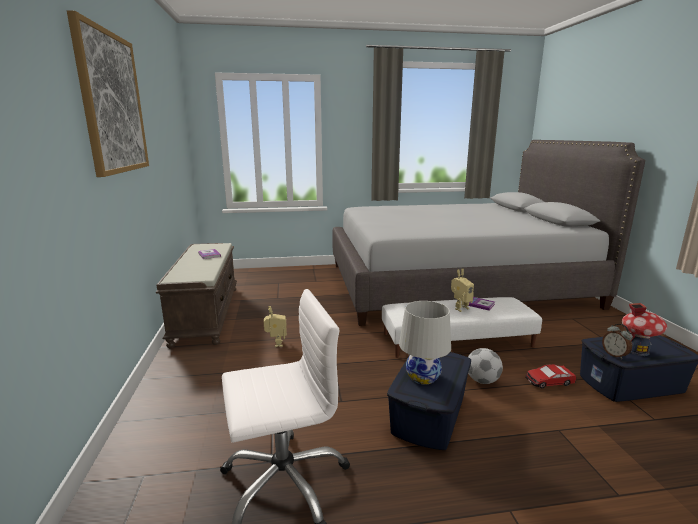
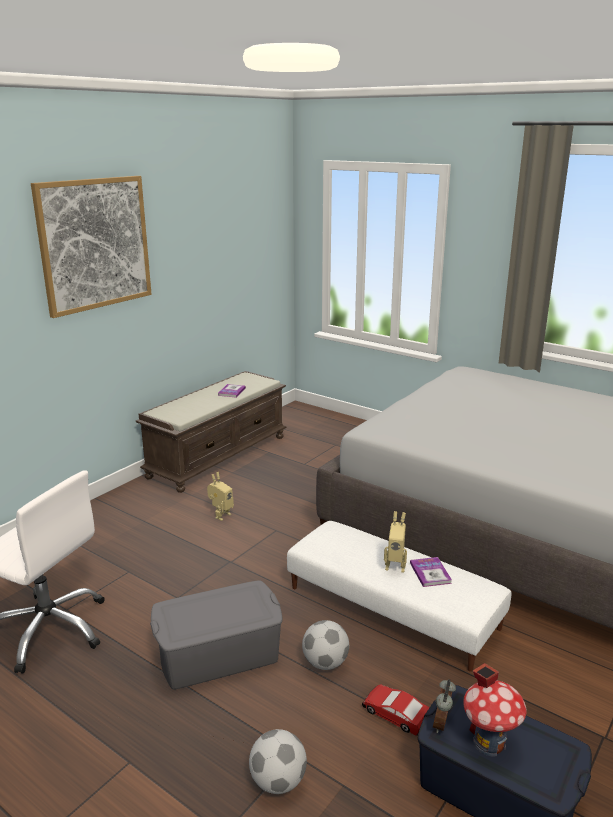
camera: 45 degrees right, 5 degrees up
blue storage box [387,352,471,450] -> grey storage box [150,580,282,690]
white table lamp [399,301,451,385] -> none
none -> football [249,729,307,794]

